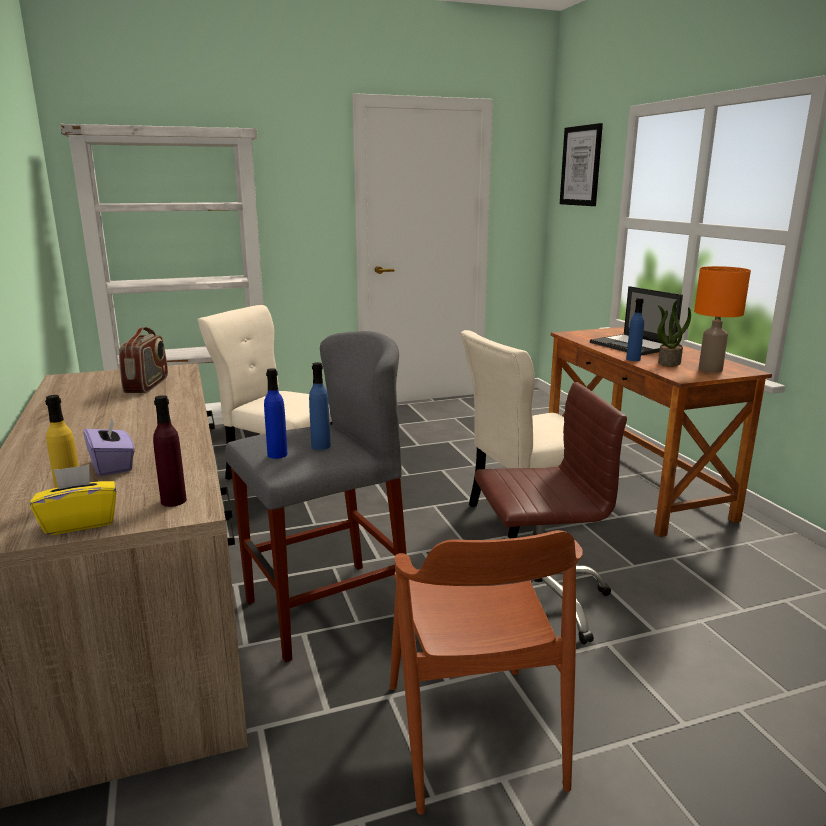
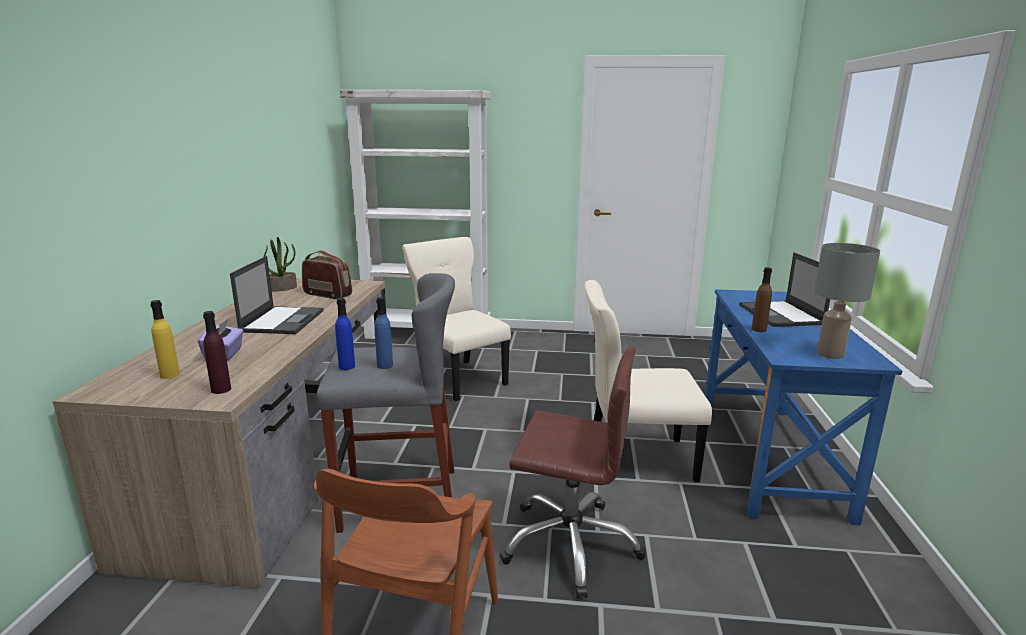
camera: 25 degrees right, 0 degrees up
yellow tissue box [30,465,116,536] -> none
radio [119,327,168,393] -> radio turned 90 degrees counterclockwise [302,250,352,299]
brown desk [549,327,772,537] -> blue desk [705,289,902,525]
picture [560,123,603,206] -> none
blue bottle [626,298,644,361] -> brown bottle [752,267,772,332]
potted plant [657,300,691,367] -> potted plant moved to [264,237,297,292]
orange table lamp [694,266,751,373] -> grey table lamp [814,243,880,359]
none -> laptop [230,256,324,334]

